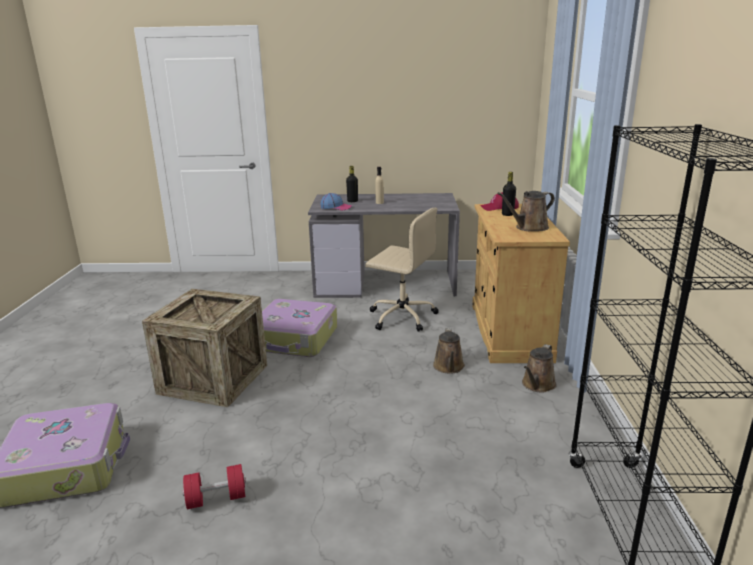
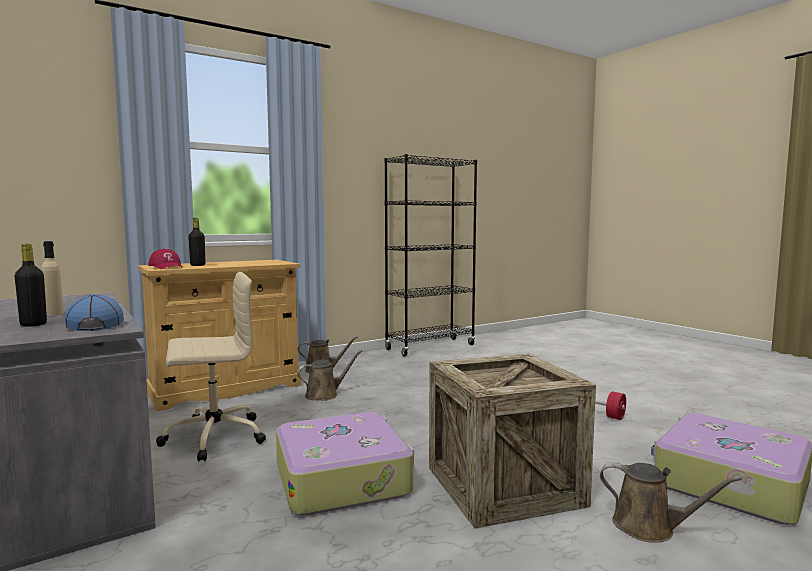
camera: 125 degrees left, 15 degrees down
beige office chair [365,207,439,332] -> beige office chair turned 75 degrees clockwise [156,272,266,462]
brown watering can [497,191,555,231] -> brown watering can moved to [600,462,741,543]

